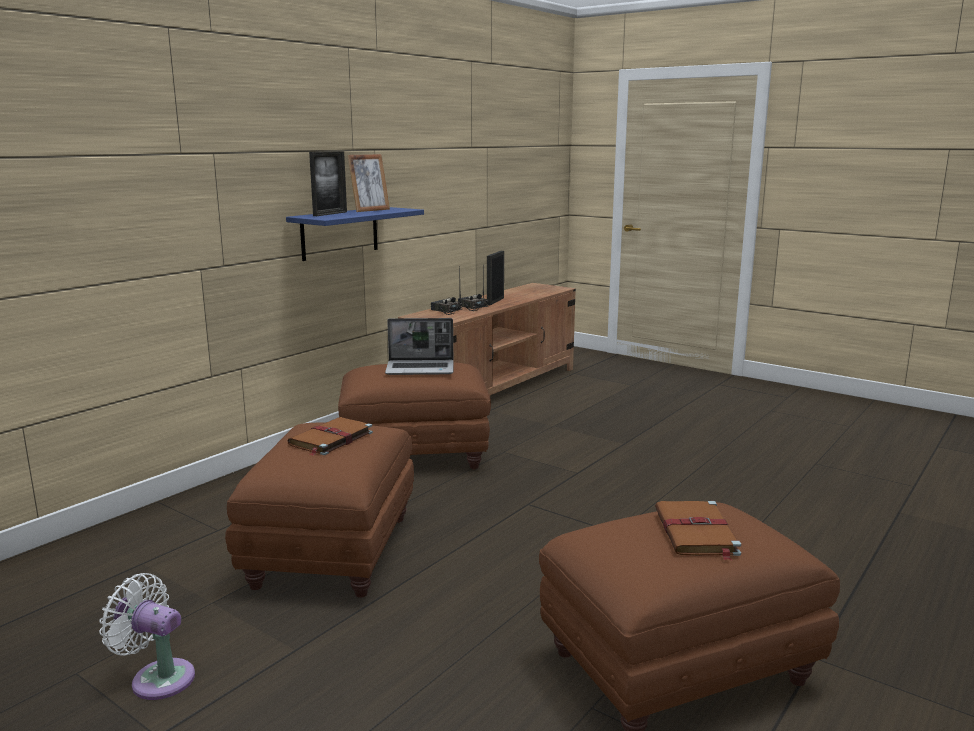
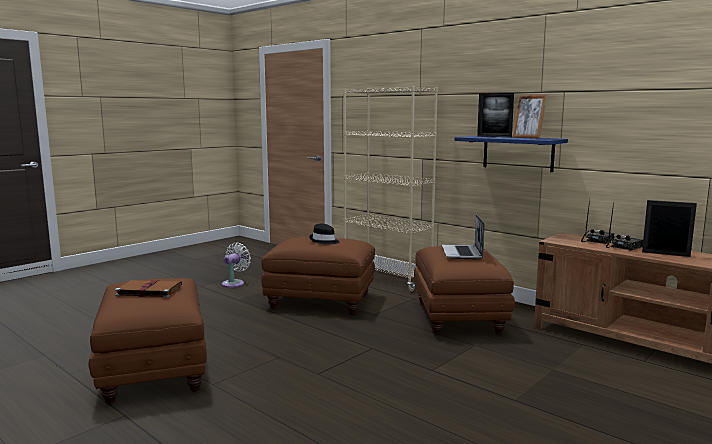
camera: 95 degrees right, 5 degrees down
brown book [288,417,373,456] -> black hat [310,223,339,245]
none -> beige bookcase [343,86,438,292]

